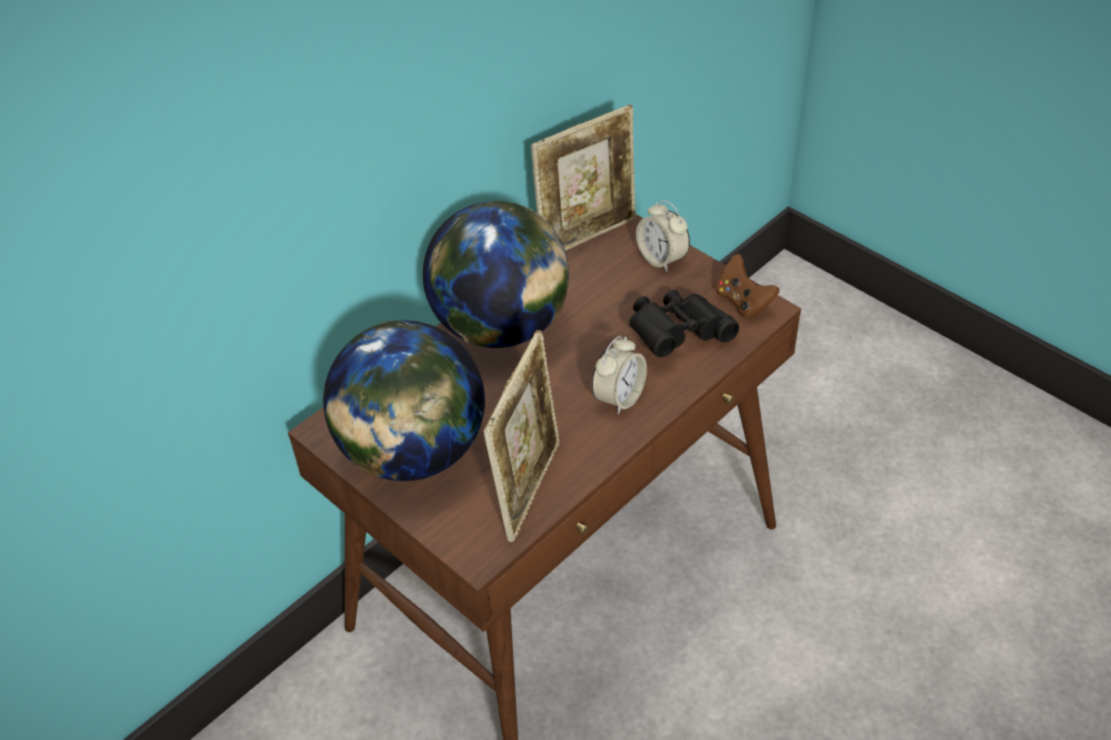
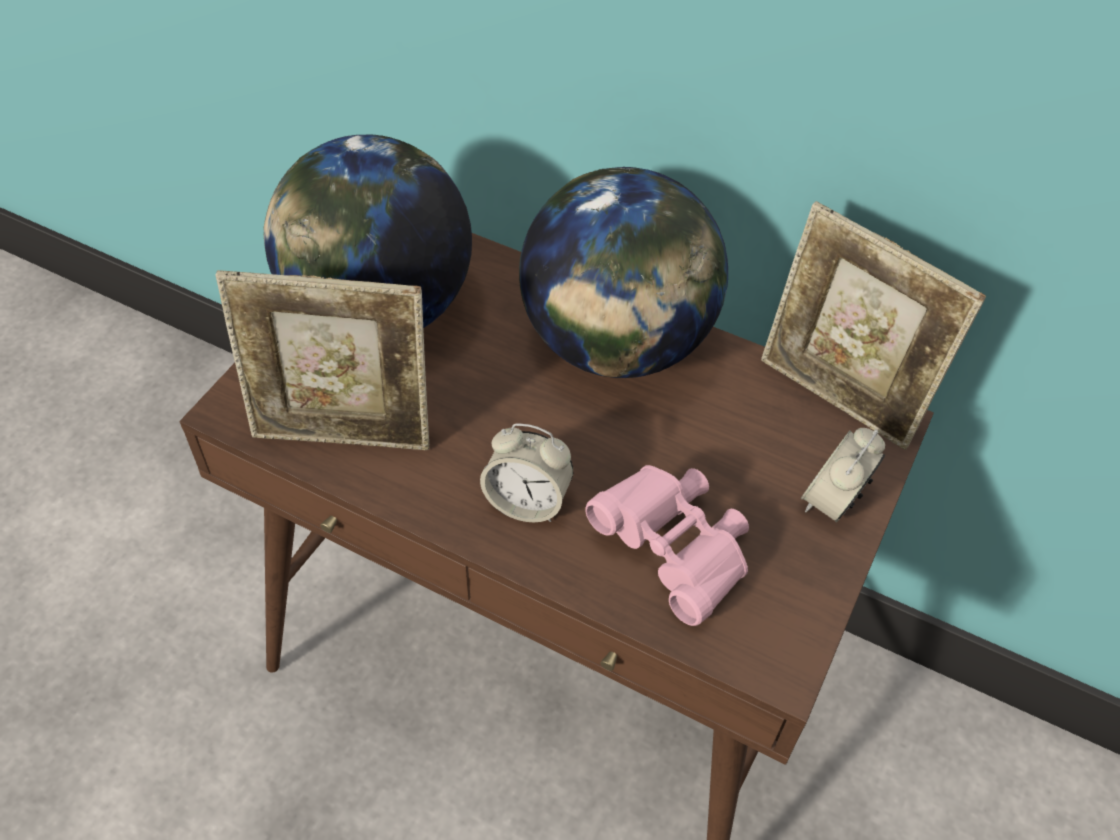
camera: 70 degrees right, 5 degrees up
black binoculars [629,290,739,357] -> pink binoculars [585,465,749,626]
brown game controller [716,254,779,318] -> none

